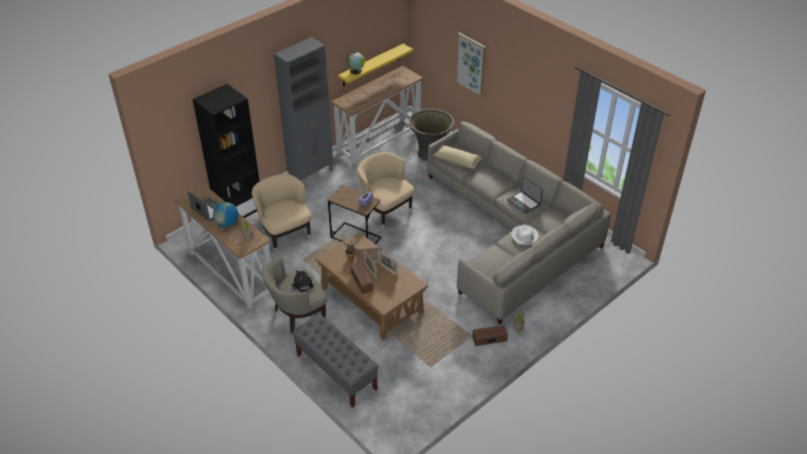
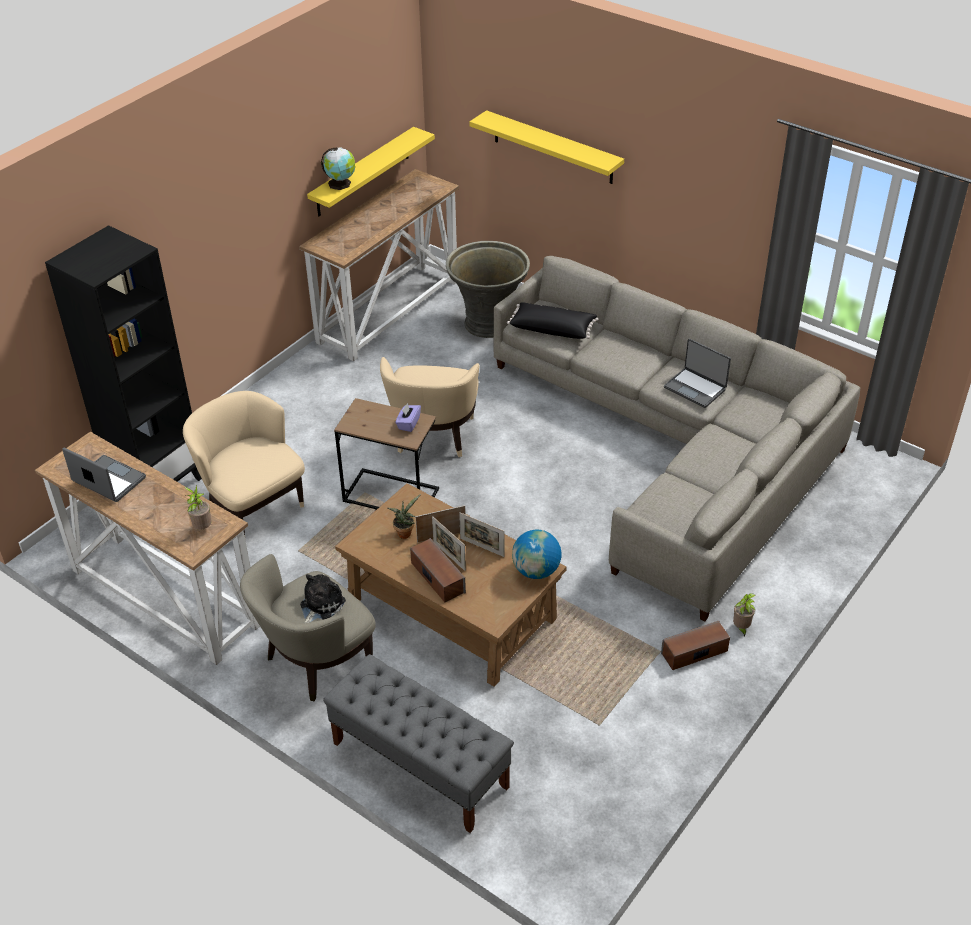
camera: 10 degrees left, 0 degrees up
globe [213,202,238,227] -> globe moved to [512,530,562,579]
grey cabinet [274,37,333,181] -> none
beige armchair [357,152,415,228] -> beige armchair turned 120 degrees counterclockwise [380,357,479,457]
beige pillow [433,145,482,169] -> black pillow [507,302,599,339]
picture [456,33,486,97] -> yellow shelf [470,110,624,184]
white hat [511,225,539,245] -> none

